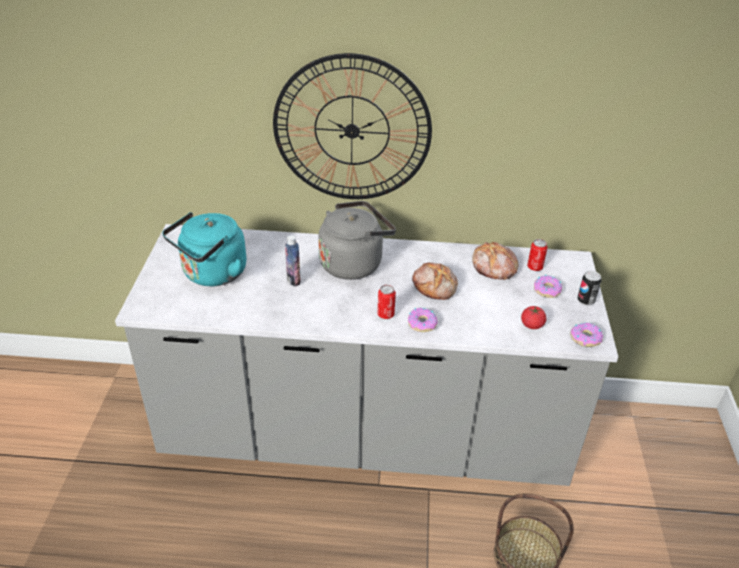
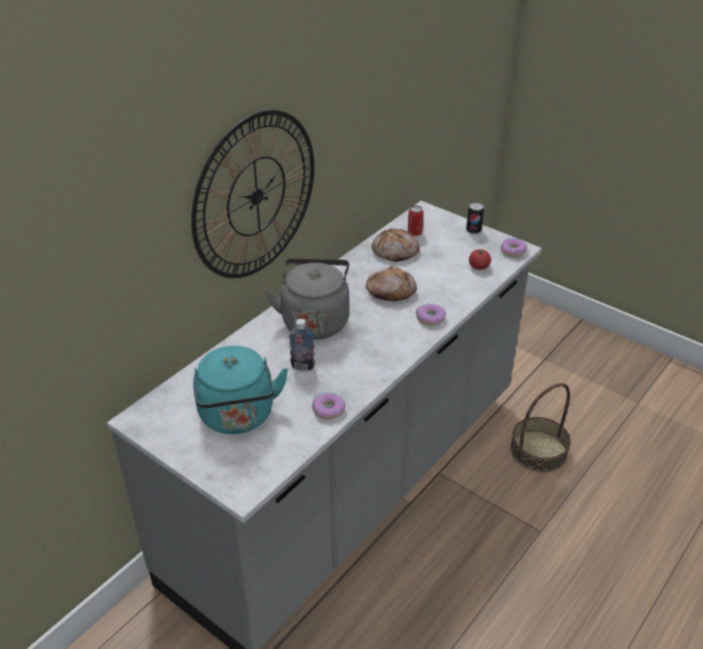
camera: 55 degrees left, 0 degrees up
can [377,285,396,319] -> none
donut [534,275,562,298] -> donut moved to [312,392,345,420]

